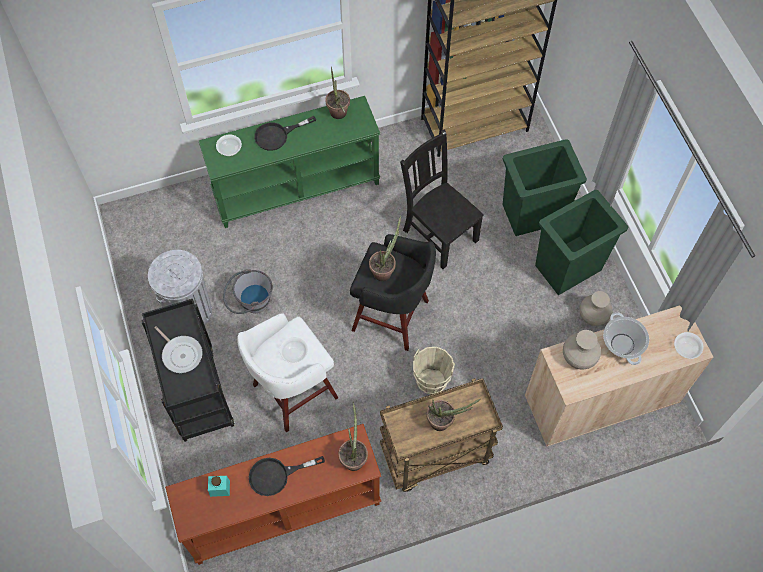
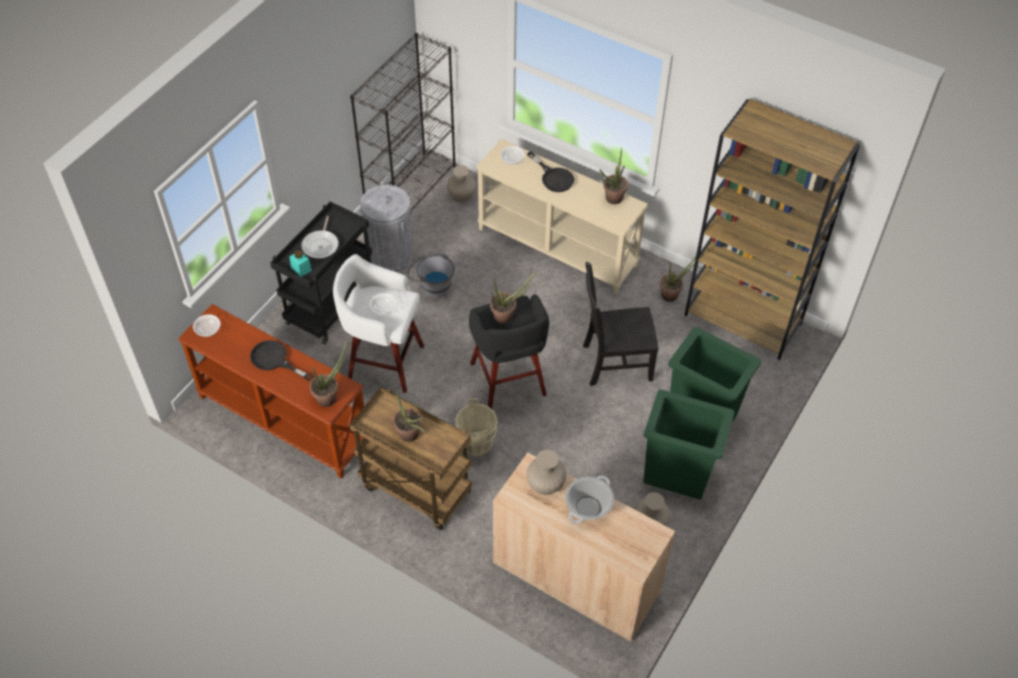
camera: 50 degrees right, 10 degrees down
green console table [199,96,380,228] -> beige console table [476,139,648,295]
turquoise jar [208,476,230,497] -> turquoise jar moved to [289,250,312,277]
black frying pan [254,116,316,151] -> black frying pan turned 150 degrees counterclockwise [527,151,574,192]
black chair [400,130,484,269] -> black chair turned 105 degrees counterclockwise [583,262,659,386]
bowl [674,332,704,359] -> bowl moved to [193,314,221,337]
none -> black bookcase [350,33,456,210]
none -> beige vase [447,165,476,202]
none -> potted plant [660,247,702,302]

